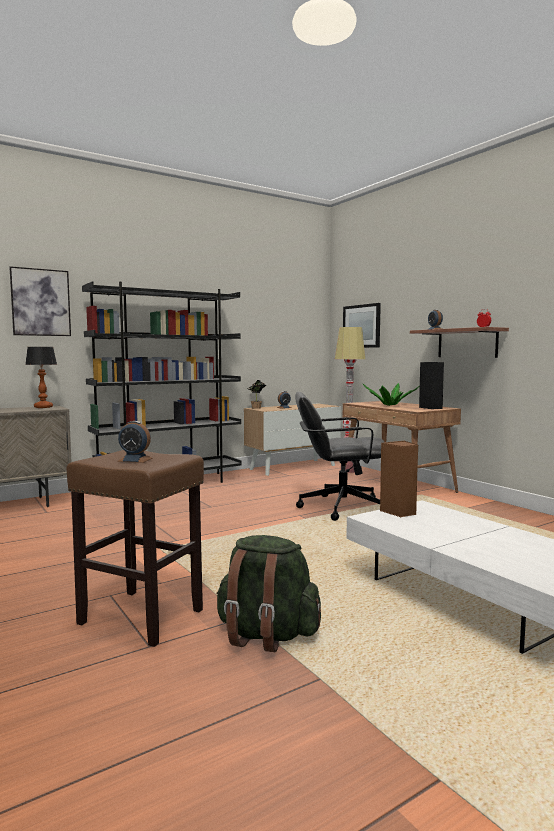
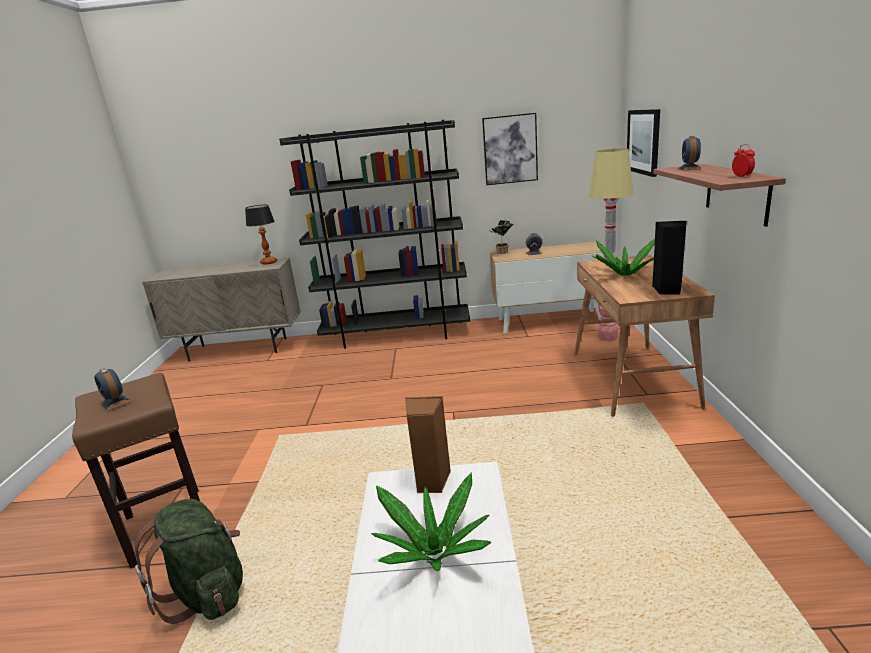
camera: 35 degrees right, 15 degrees up
picture [9,266,71,336] -> picture moved to [482,113,538,185]
black office chair [295,392,384,521] -> none
none -> potted plant [371,472,492,571]

